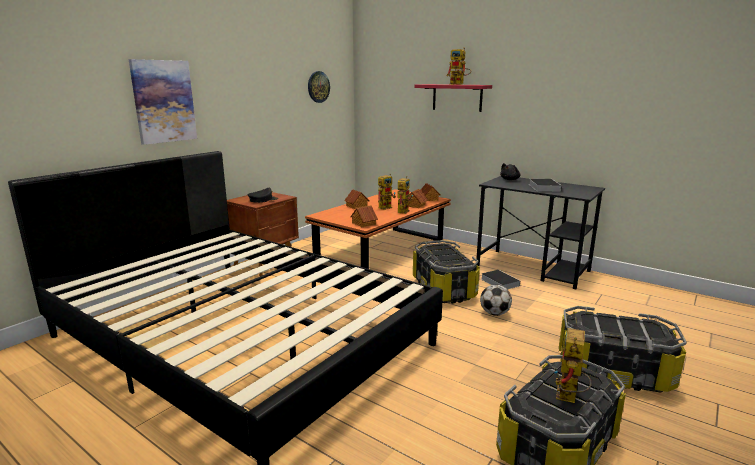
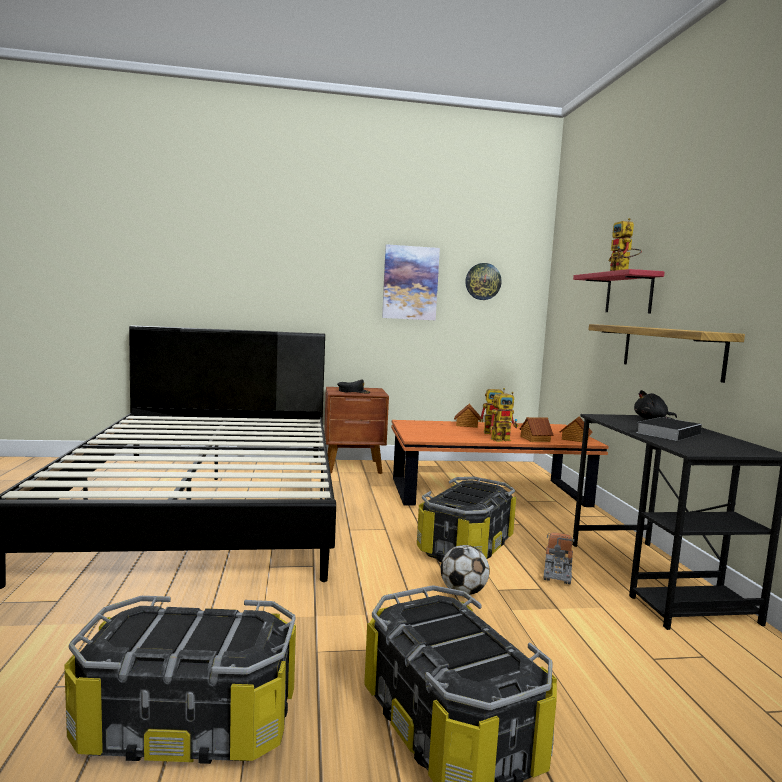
camera: 45 degrees right, 10 degrees down
picture [129,59,197,145] -> picture moved to [382,244,440,320]
toy house [351,205,378,227] -> none
book [481,270,520,289] -> toy truck [543,532,575,585]
toy robot [554,328,592,403] -> none
none -> shelf [589,324,745,383]

